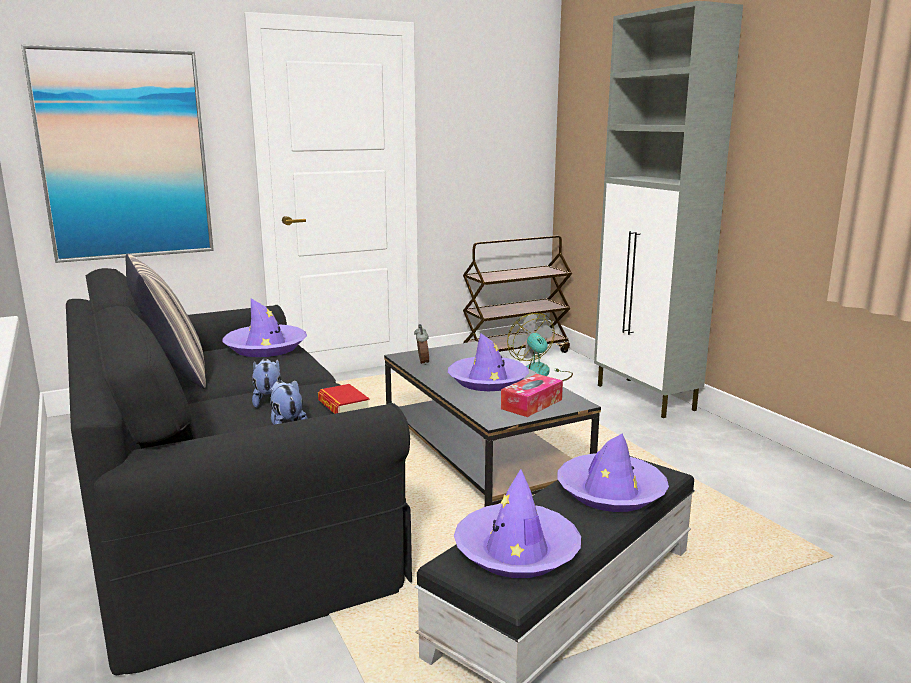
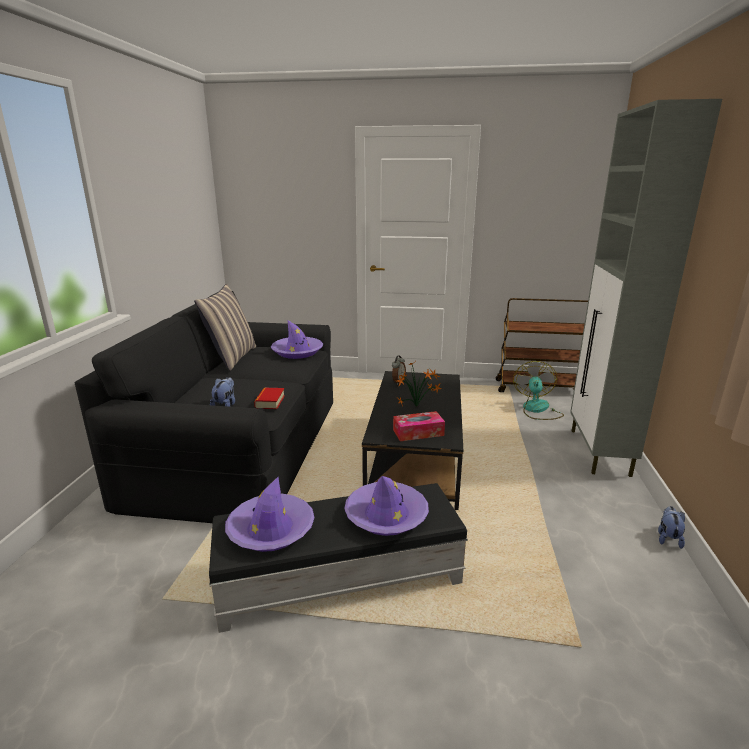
camera: 35 degrees right, 5 degrees up
picture [21,45,214,263] -> none
plush toy [252,358,281,408] -> plush toy moved to [658,506,685,549]
purple hat [448,333,529,391] -> potted plant [397,362,442,407]

